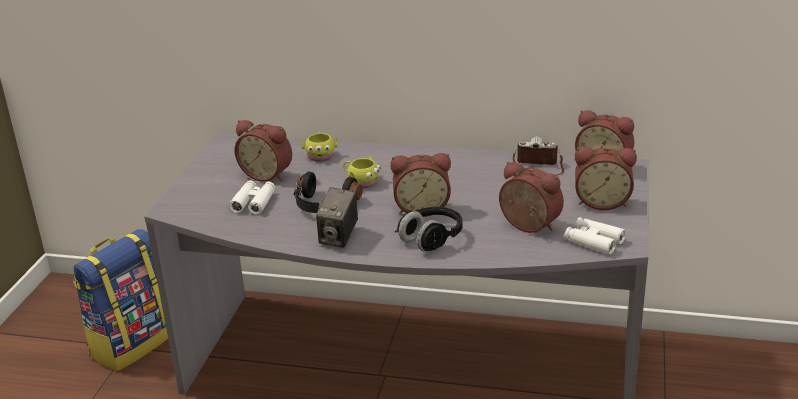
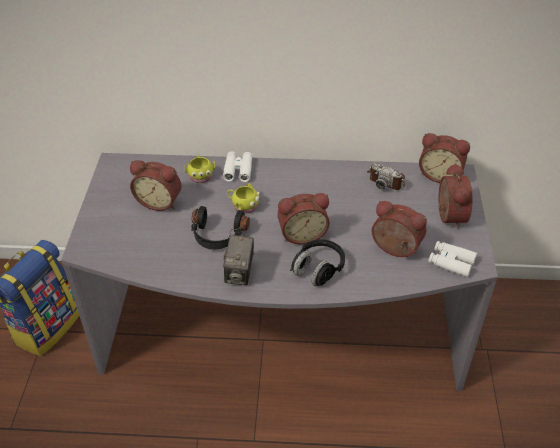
camera: 10 degrees left, 15 degrees up
white binoculars [229,180,276,215] -> white binoculars moved to [223,151,252,182]
camera [513,137,564,176] -> camera turned 150 degrees counterclockwise [367,163,405,190]
alarm clock [575,147,637,210] -> alarm clock turned 90 degrees counterclockwise [439,163,473,230]

